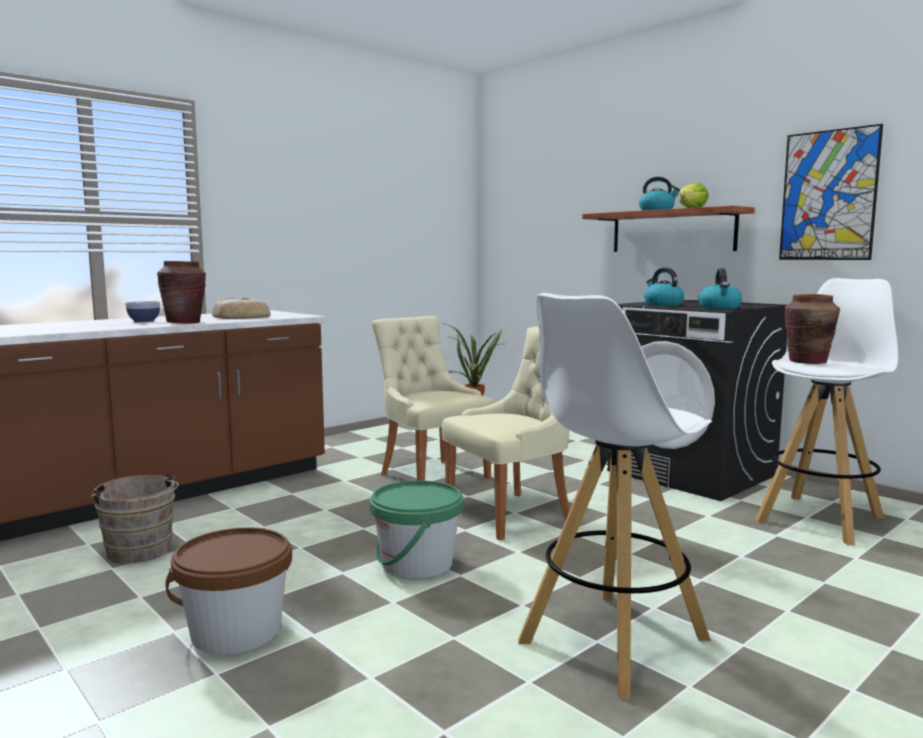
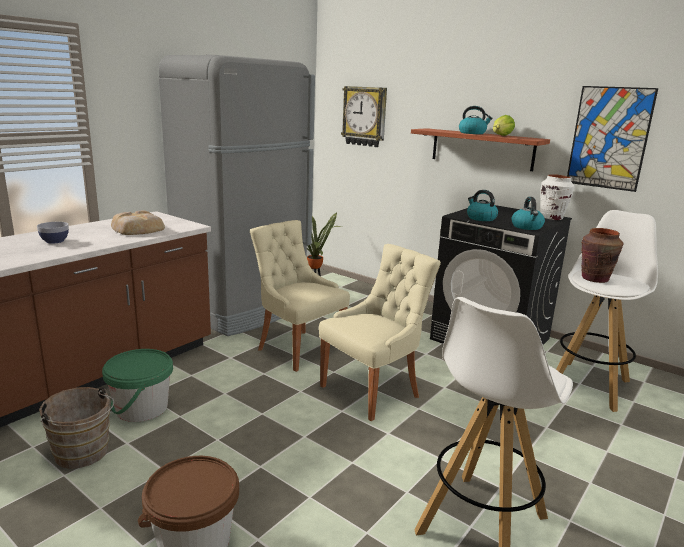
camera: 10 degrees left, 10 degrees up
brown vase [157,261,206,324] -> none
green bucket [370,480,463,579] -> green bucket moved to [102,349,173,422]
none -> grey fridge [159,55,315,336]
none -> wall clock [341,86,387,147]
none -> white vase [540,174,575,220]

